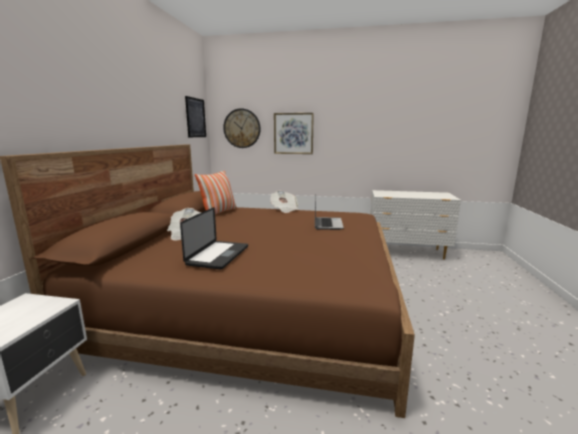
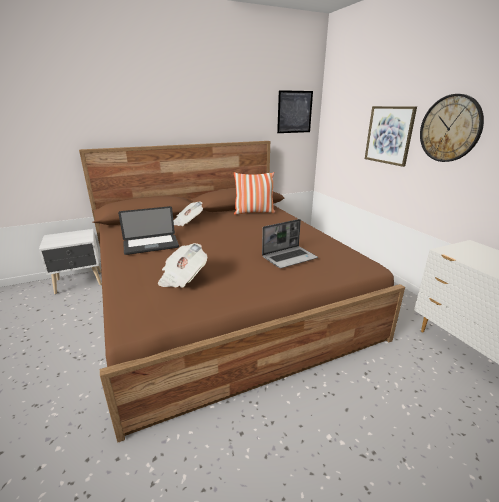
camera: 55 degrees right, 10 degrees up
wall clock [223,108,261,148] -> wall clock moved to [420,94,484,162]
newspaper [270,190,298,213] -> newspaper moved to [158,243,207,288]

